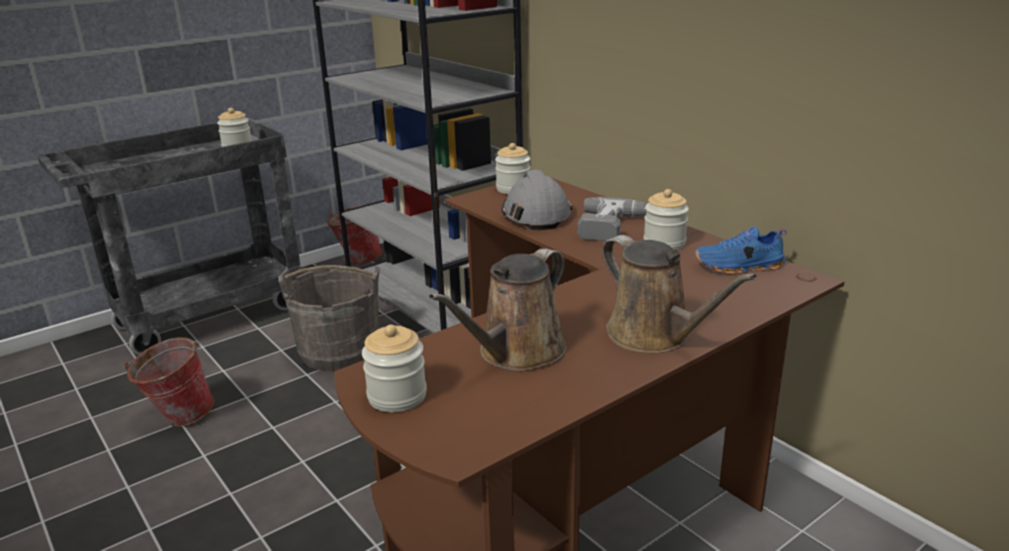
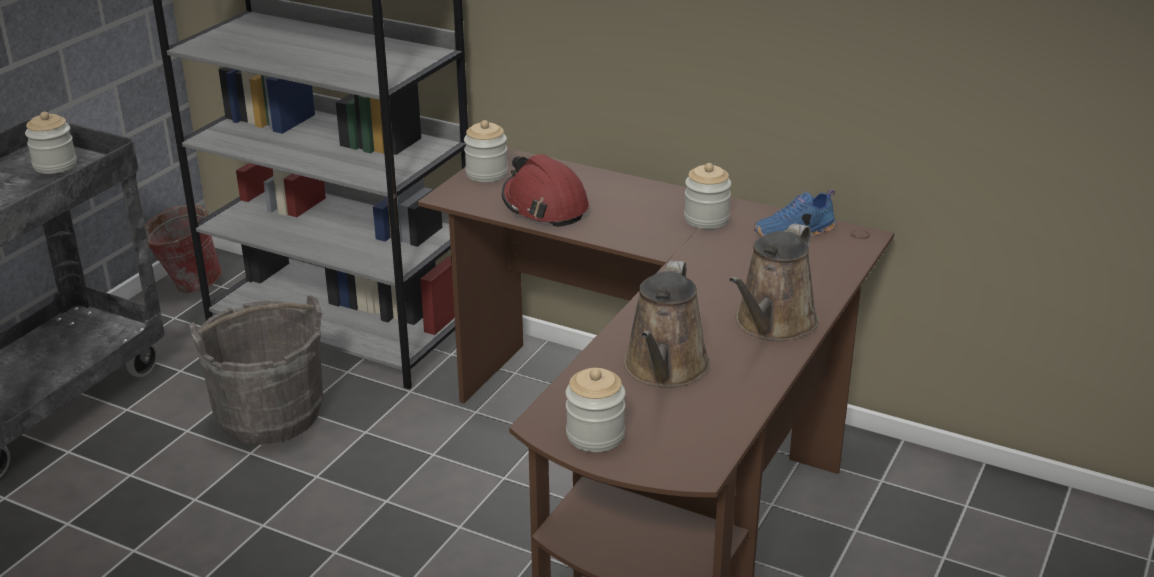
camera: 25 degrees left, 5 degrees up
bucket [124,337,215,427] -> none
grey hard hat [502,170,572,230] -> red hard hat [502,154,589,227]
power drill [577,197,648,241] -> none
brown watering can [602,235,757,353] -> brown watering can turned 90 degrees clockwise [729,223,818,341]

